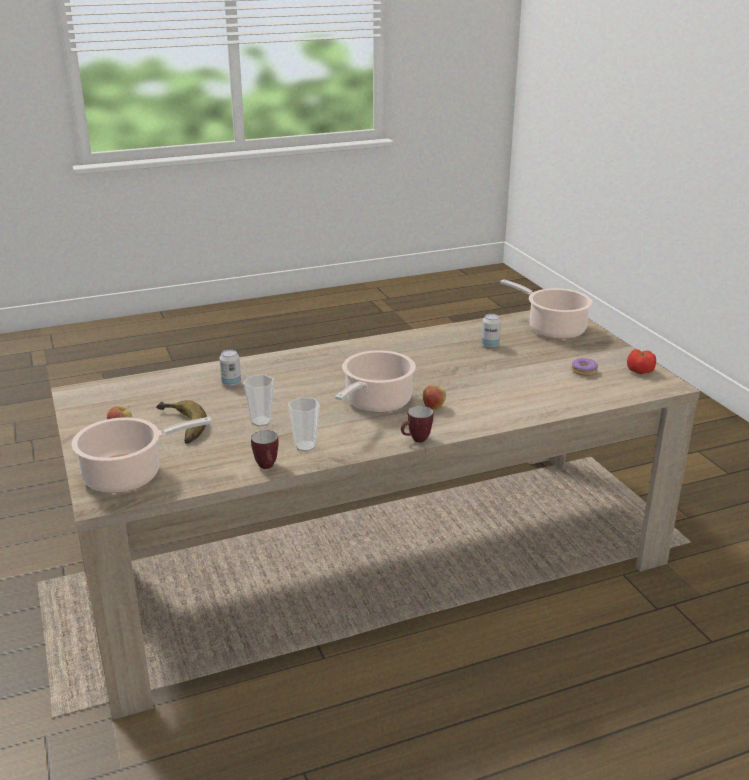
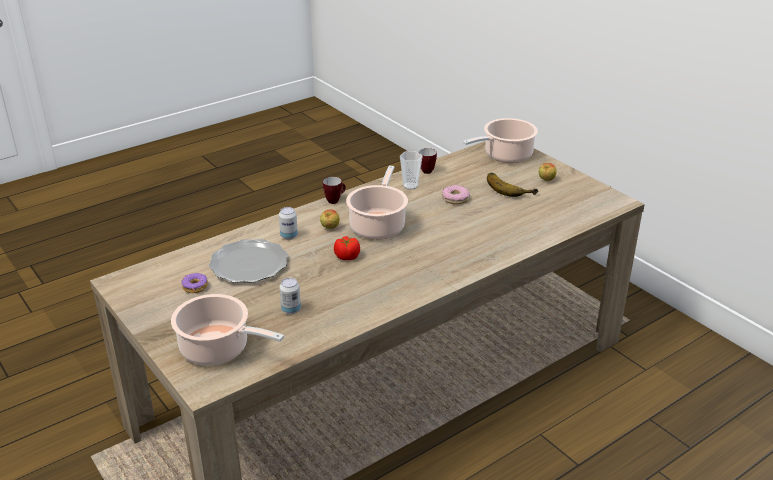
camera: 165 degrees right, 5 degrees up
can [219,350,241,387] -> can moved to [279,207,298,240]
cup [243,374,274,427] -> donut [442,185,470,204]
tomato [627,349,656,374] -> tomato moved to [334,236,360,260]
none -> plate [209,239,288,283]

